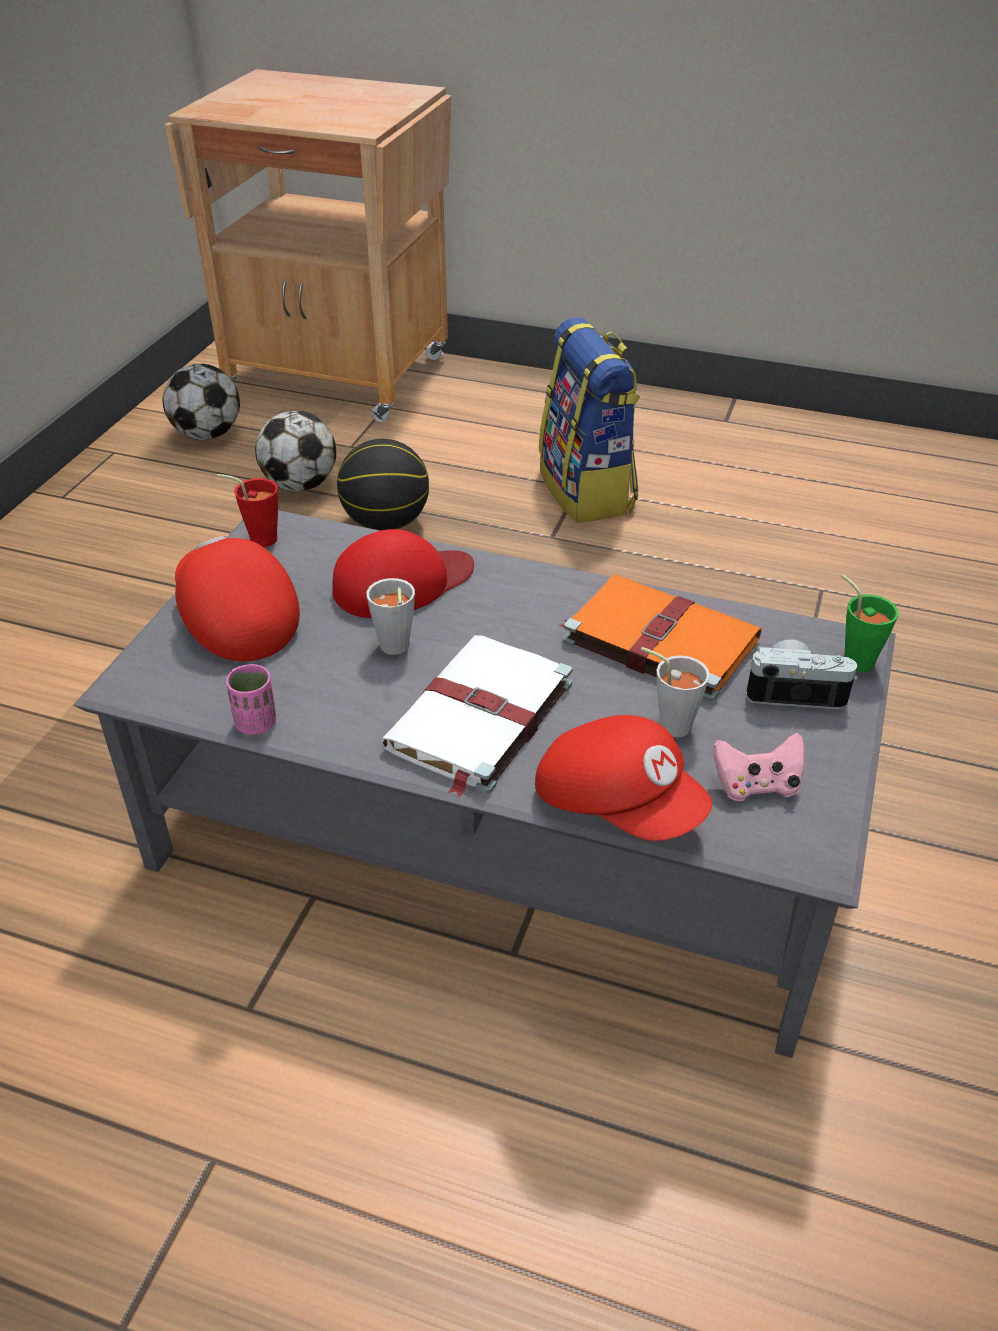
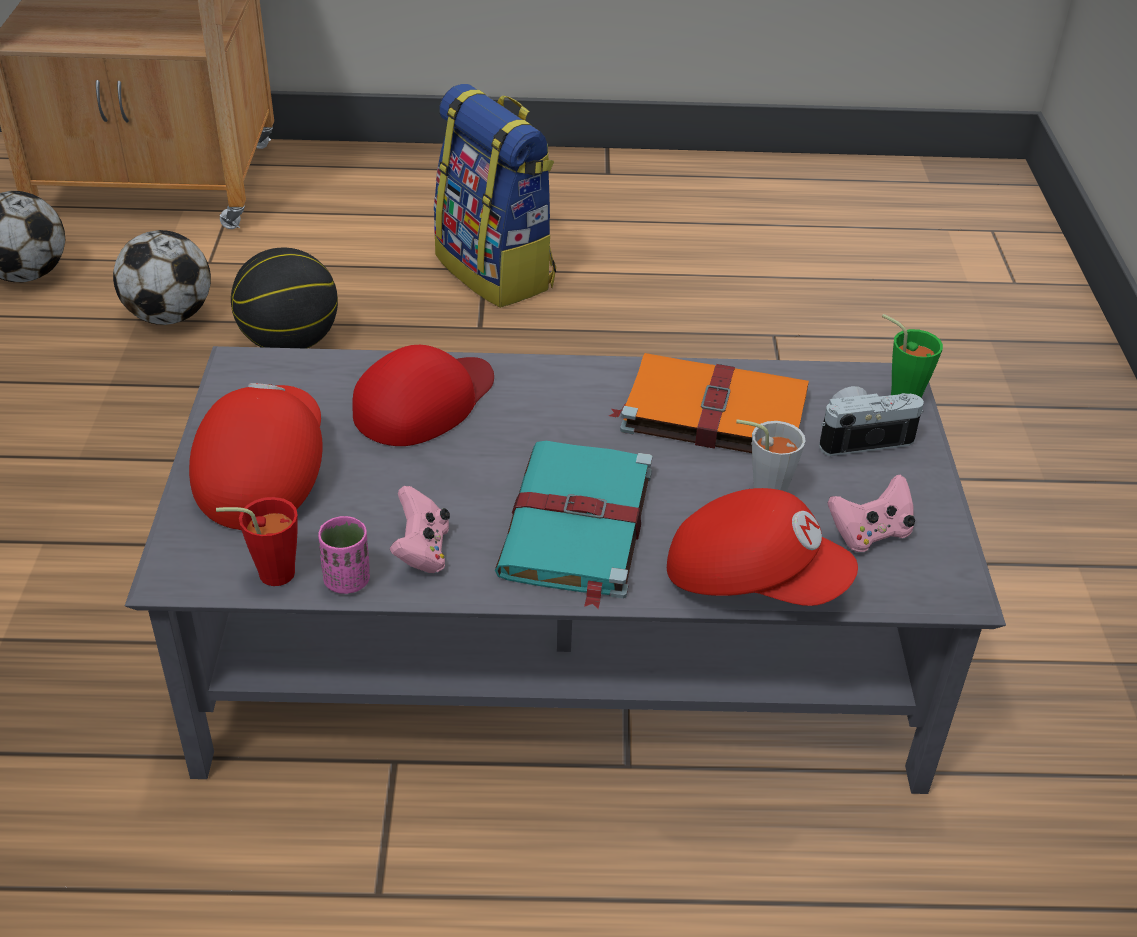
camera: 20 degrees left, 0 degrees up
red cap [175,536,300,661] -> red cap turned 60 degrees clockwise [189,383,323,530]
red cup [217,474,278,547] -> red cup moved to [216,497,298,586]
grey cup [367,578,415,655] -> none
white book [381,635,572,798] -> turquoise book [495,441,653,609]
none -> pink game controller [390,486,450,573]

